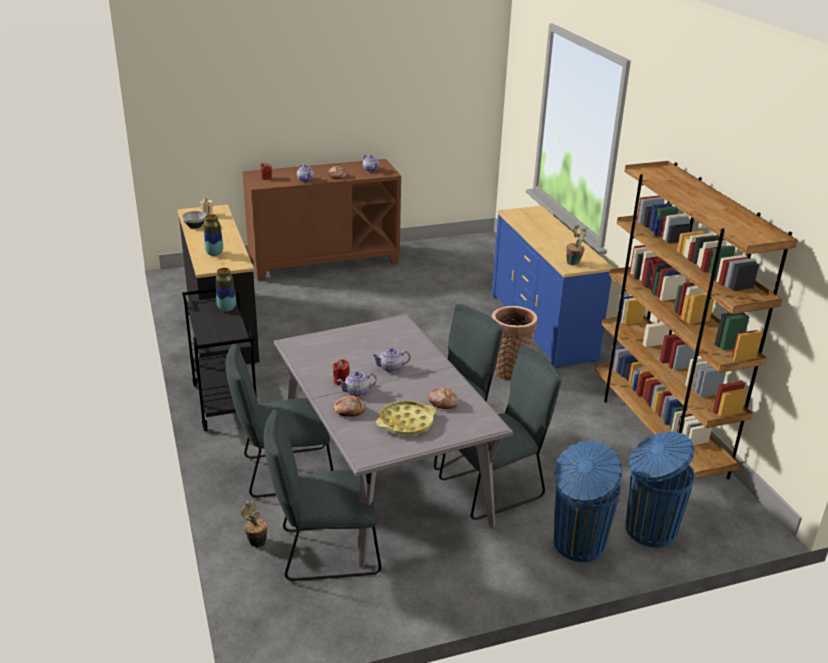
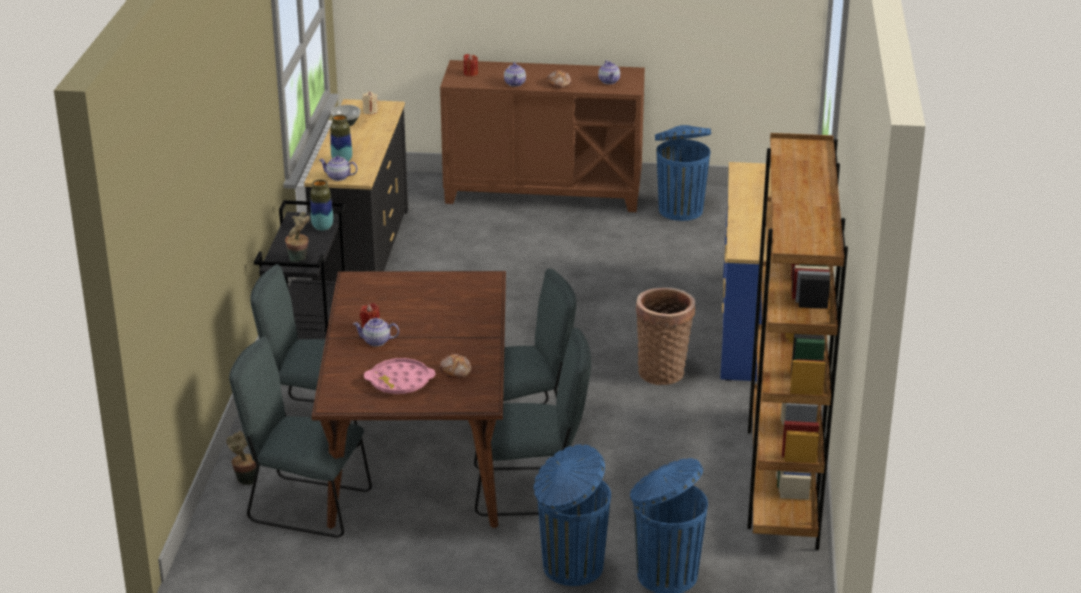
camera: 25 degrees right, 0 degrees up
grey dining table [274,314,513,568] -> brown dining table [311,271,506,529]
bread [333,395,366,417] -> none
teapot [372,348,411,372] -> teapot moved to [319,156,358,181]
yellow tray [376,401,436,435] -> pink tray [364,358,435,394]
potted plant [566,225,587,265] -> potted plant moved to [285,212,310,262]
none -> blue trash can [655,125,711,221]

